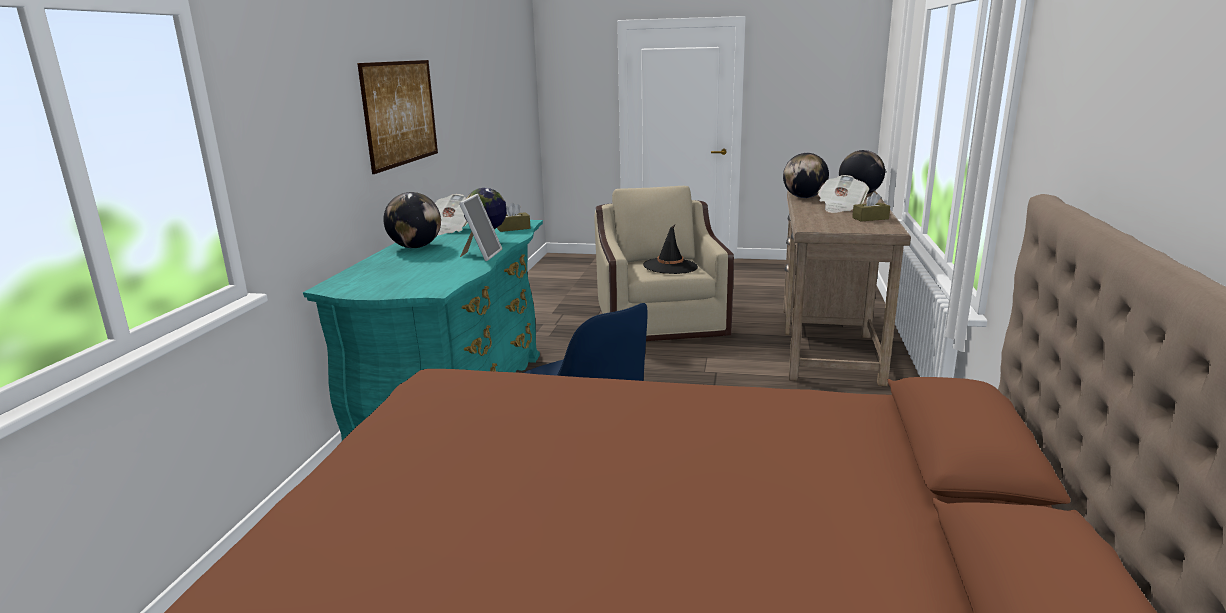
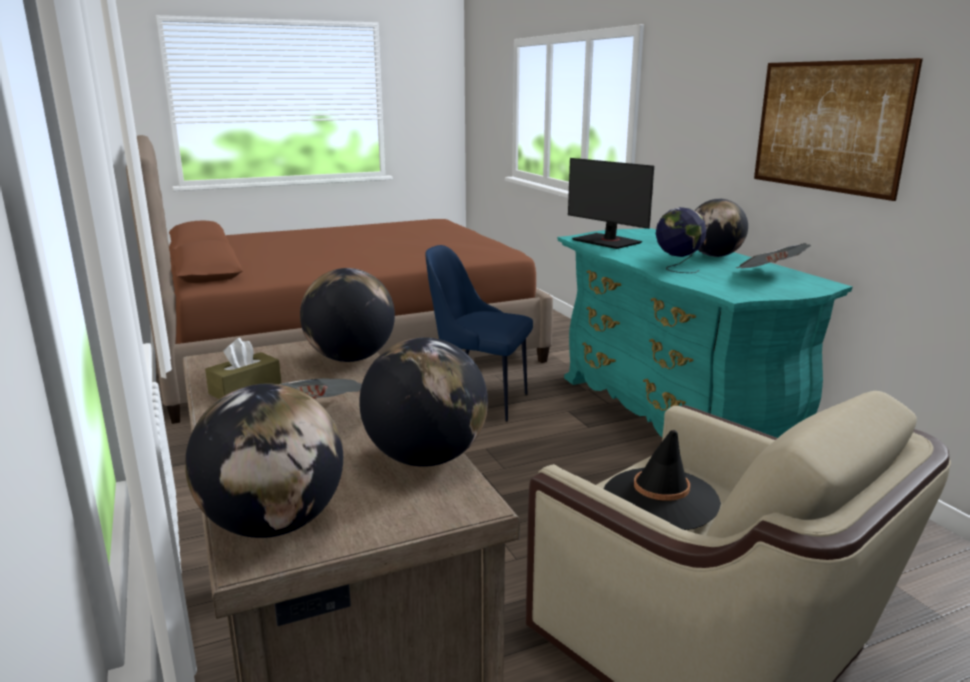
camera: 145 degrees right, 0 degrees up
picture frame [459,194,502,261] -> none
brown tissue box [497,203,530,232] -> none
none -> globe [300,268,395,362]
none -> monitor [568,158,654,249]

